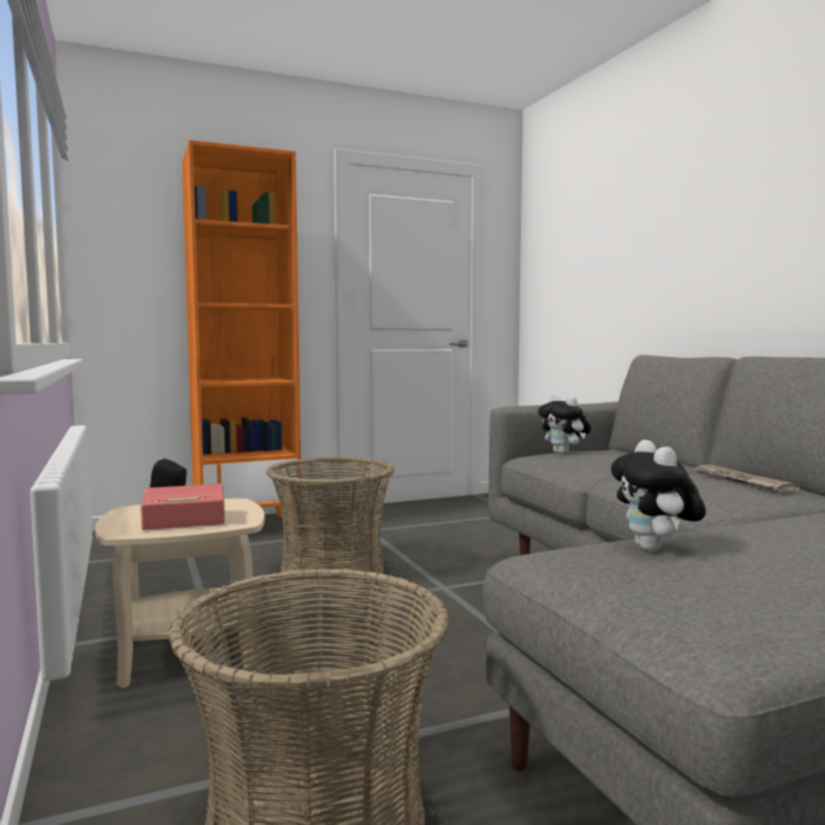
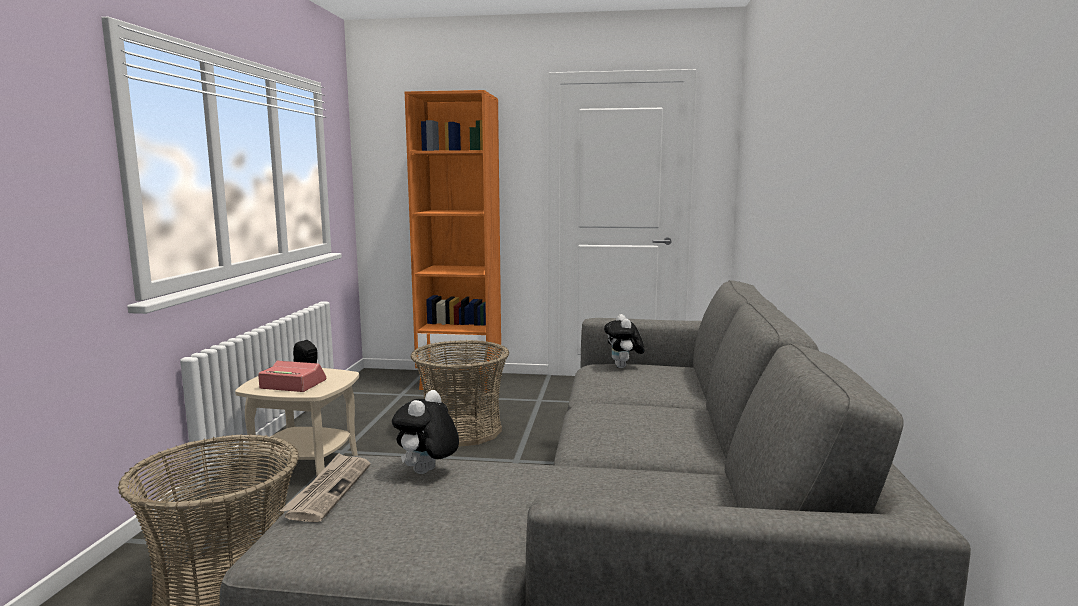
camera: 30 degrees right, 5 degrees up
newspaper [692,464,800,492] -> newspaper moved to [280,453,371,522]

